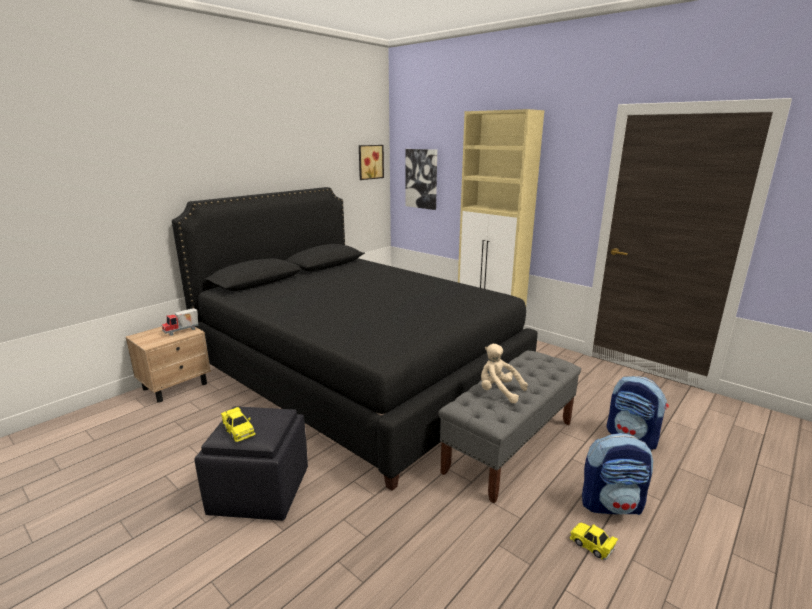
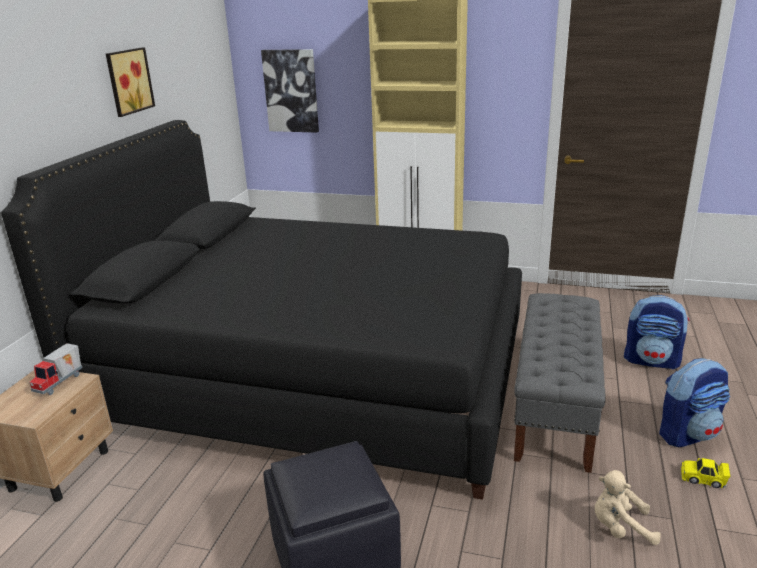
camera: 25 degrees left, 5 degrees up
yellow toy car [221,407,255,442] -> none
picture [359,145,384,180] -> picture moved to [106,47,155,117]
beige plush toy [481,344,528,403] -> beige plush toy moved to [595,470,661,545]

